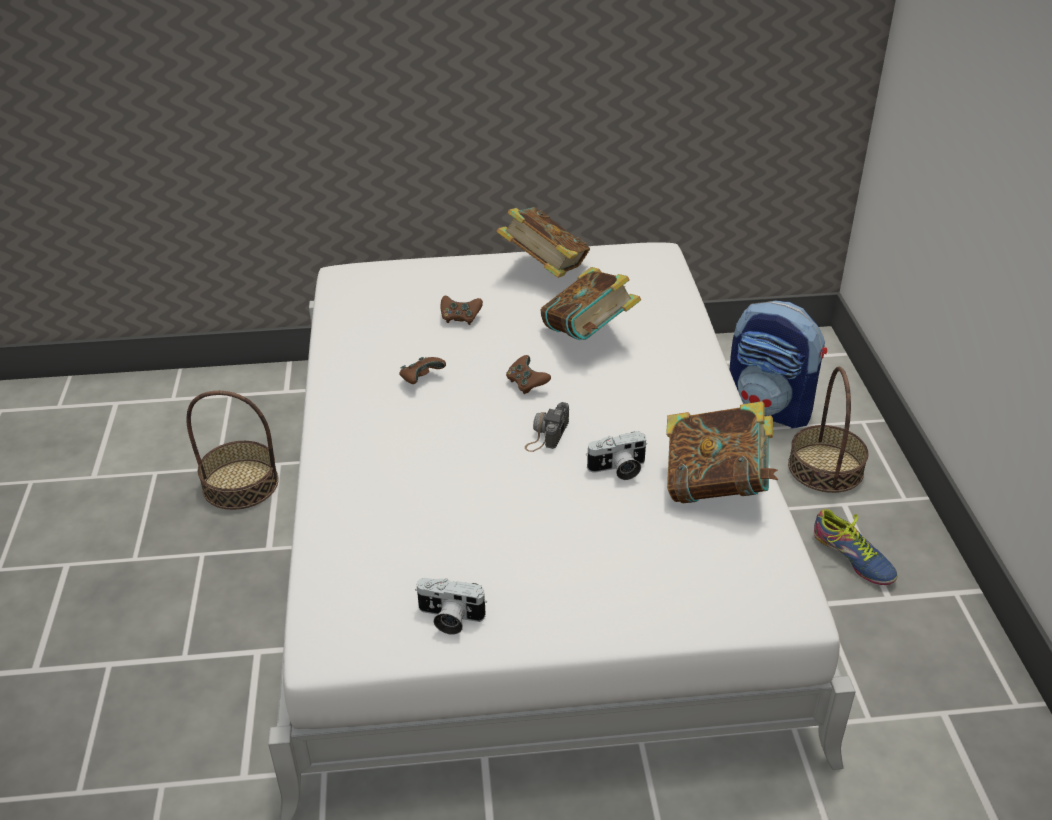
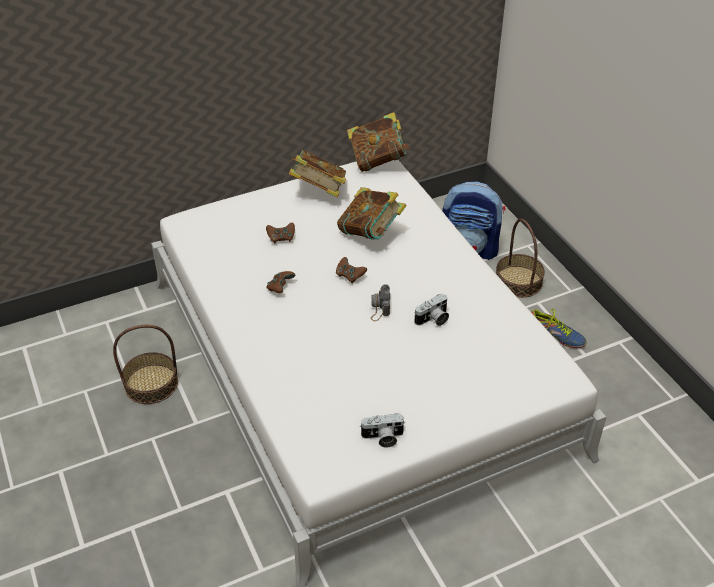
camera: 20 degrees left, 5 degrees up
book [666,401,778,503] -> book moved to [347,112,410,172]

